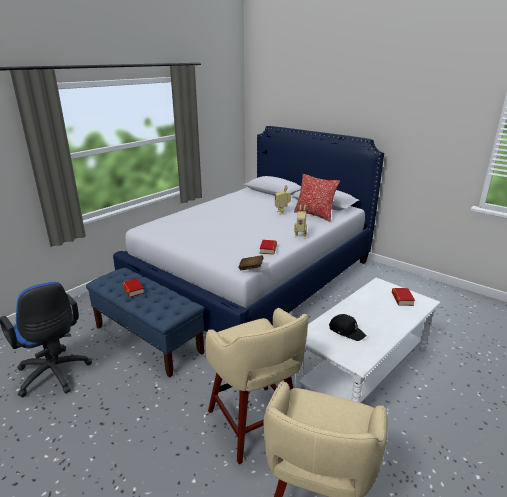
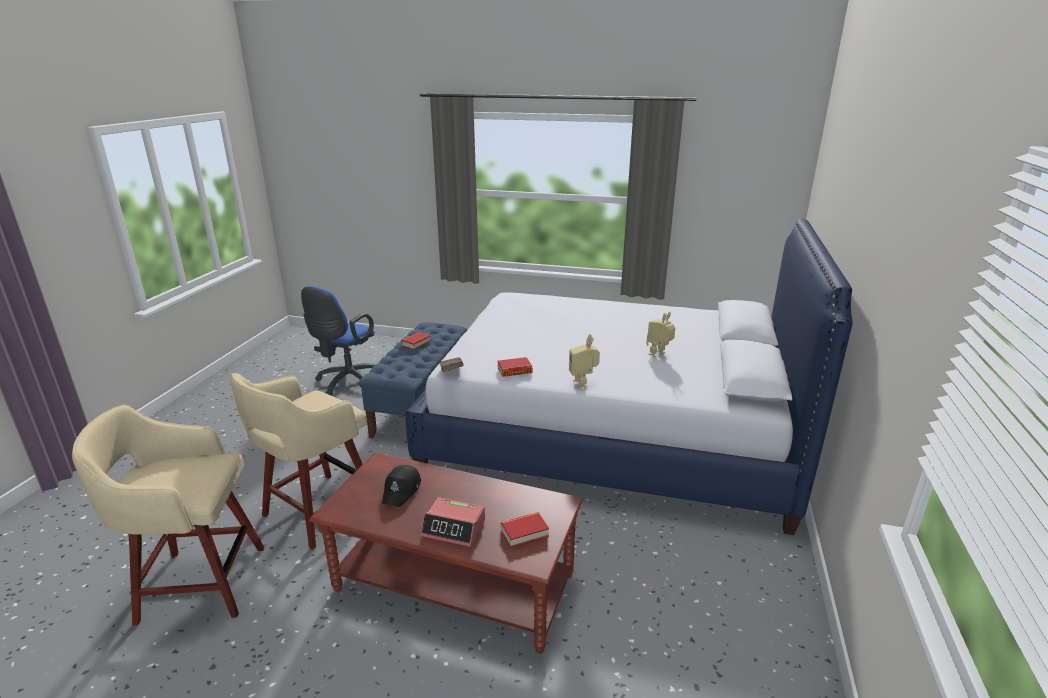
camera: 65 degrees right, 0 degrees up
pillow [294,174,340,221] -> none
white coffee table [294,278,441,403] -> brown coffee table [309,452,583,653]
none -> alarm clock [421,497,485,547]

